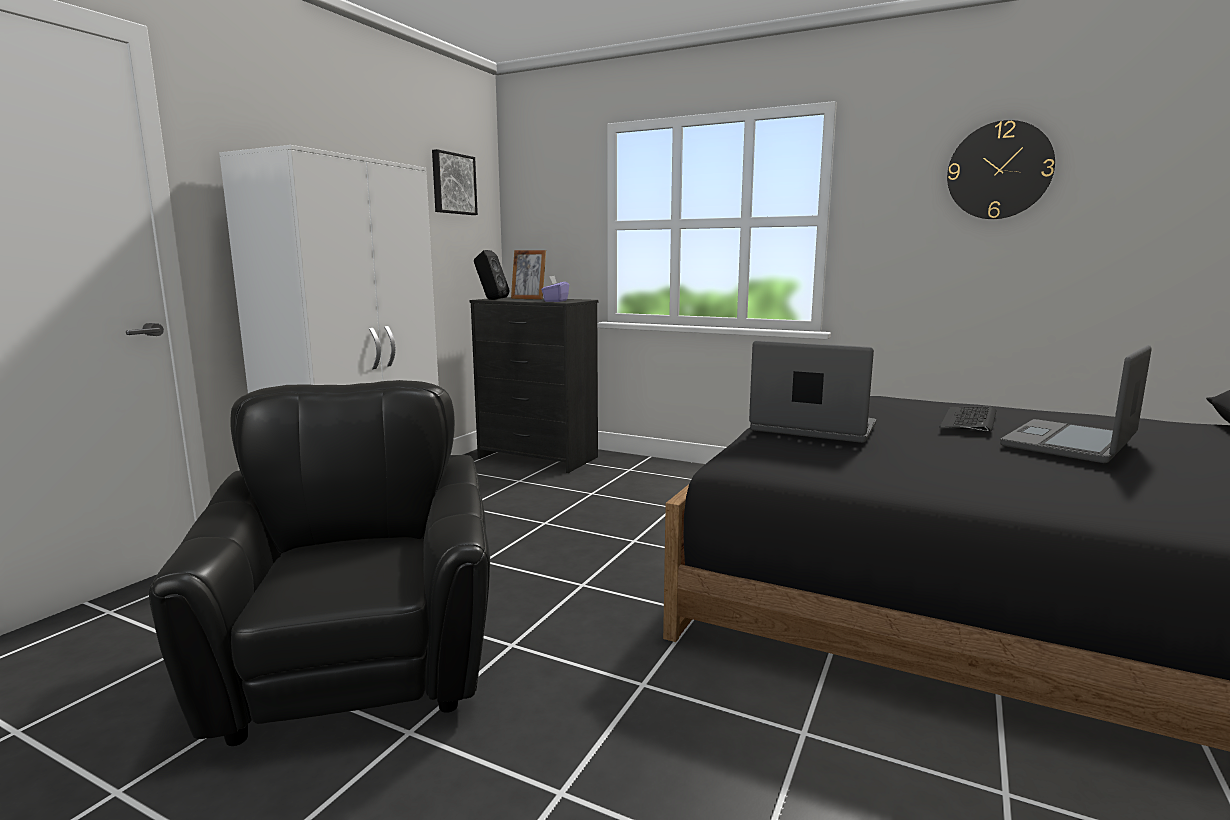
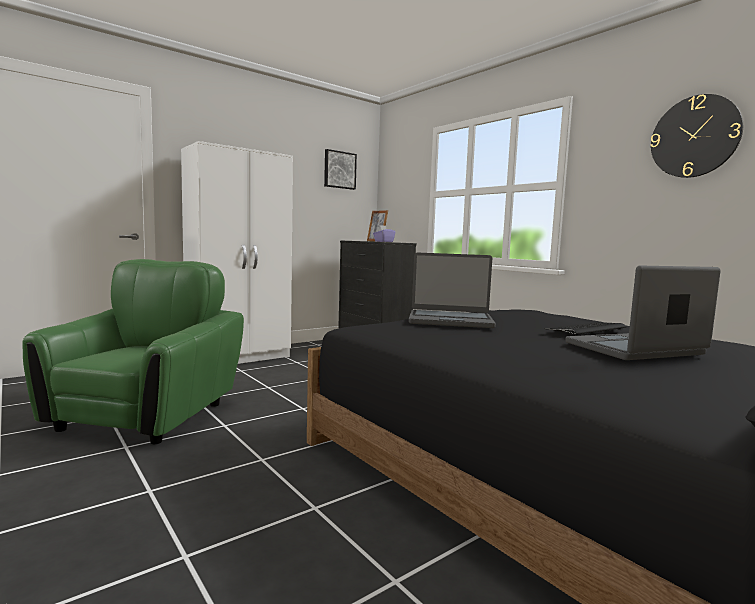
camera: 25 degrees right, 5 degrees down
black armchair [149,380,490,746] -> green armchair [22,259,244,444]
black speaker [474,250,509,300] -> none
laptop [749,341,876,443] -> laptop turned 135 degrees clockwise [409,252,496,328]

